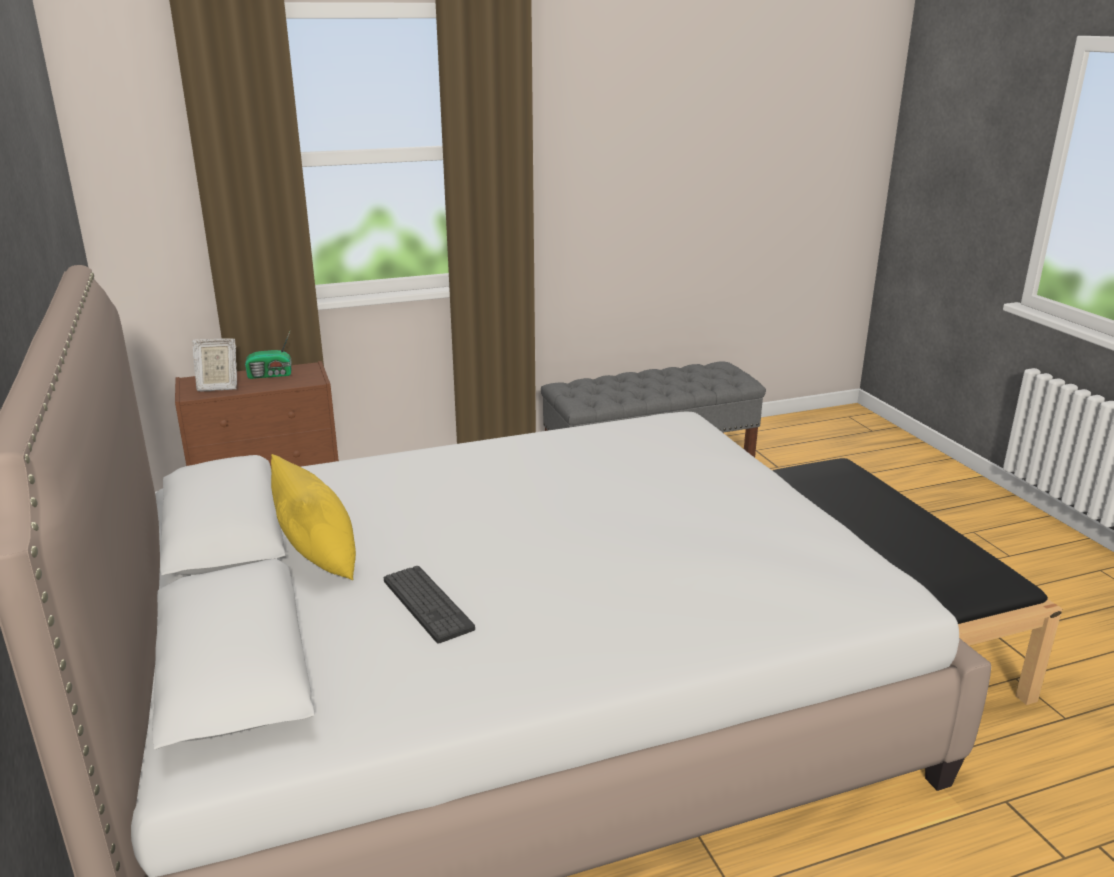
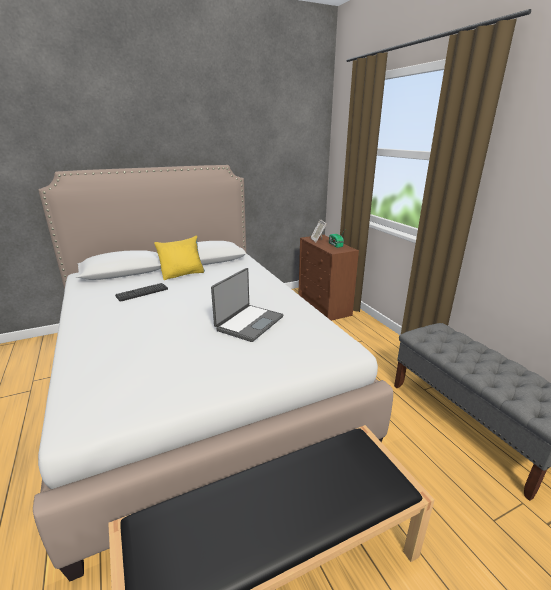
camera: 85 degrees right, 0 degrees up
none -> laptop [211,268,283,342]

